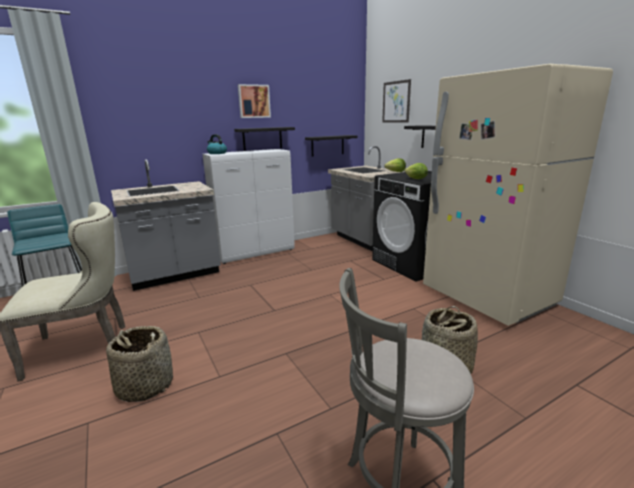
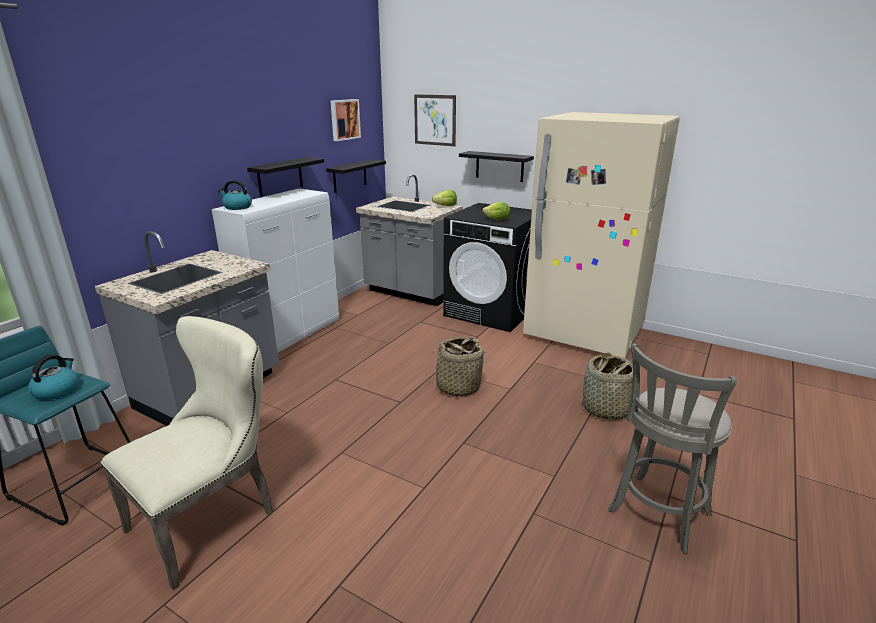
camera: 30 degrees left, 5 degrees up
basket [106,326,173,402] -> basket moved to [426,336,487,397]
picture [238,84,271,118] -> picture moved to [331,99,361,141]
none -> kettle [28,354,78,400]

